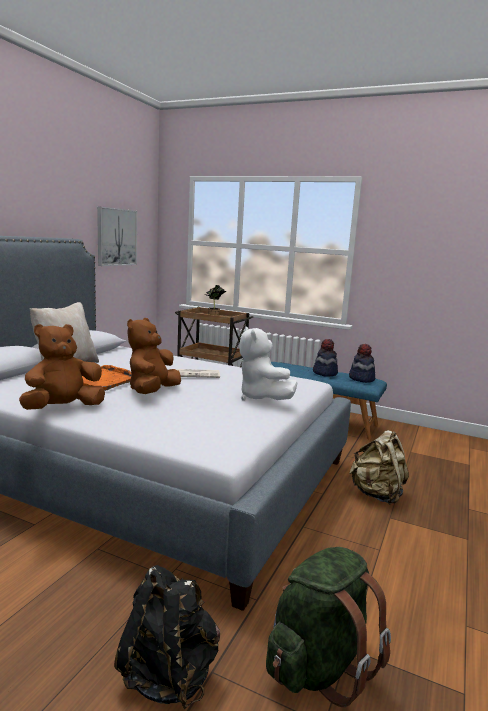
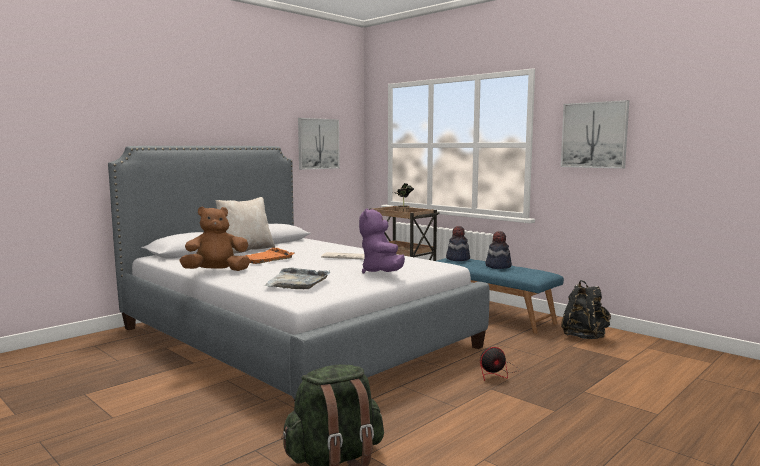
camera: 20 degrees right, 5 degrees down
black backpack [114,565,220,709] -> black backpack moved to [561,280,611,339]
brown plush toy [127,318,181,394] -> none
white plush toy [240,326,297,401] -> purple plush toy [359,209,405,273]
hat [349,344,375,383] -> hat moved to [446,226,470,261]
beige backpack [349,430,409,505] -> fan [480,347,519,381]
none -> grey tray [264,268,331,289]
none -> picture [561,100,629,169]

